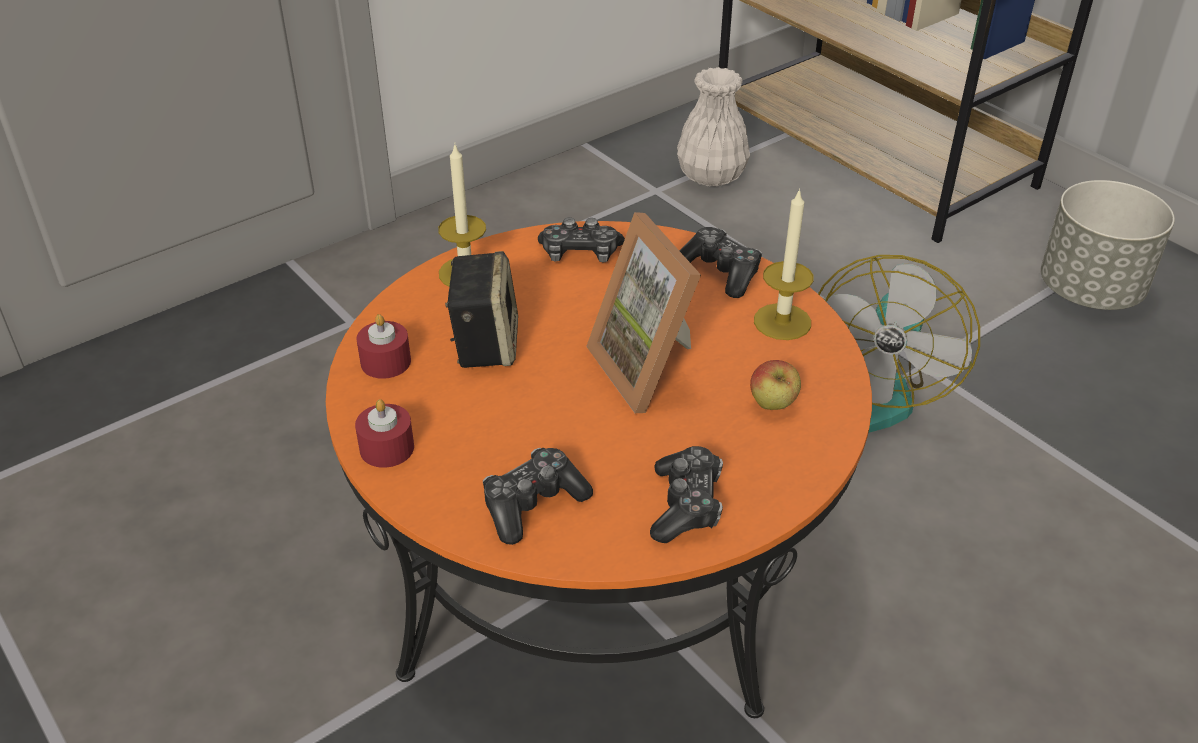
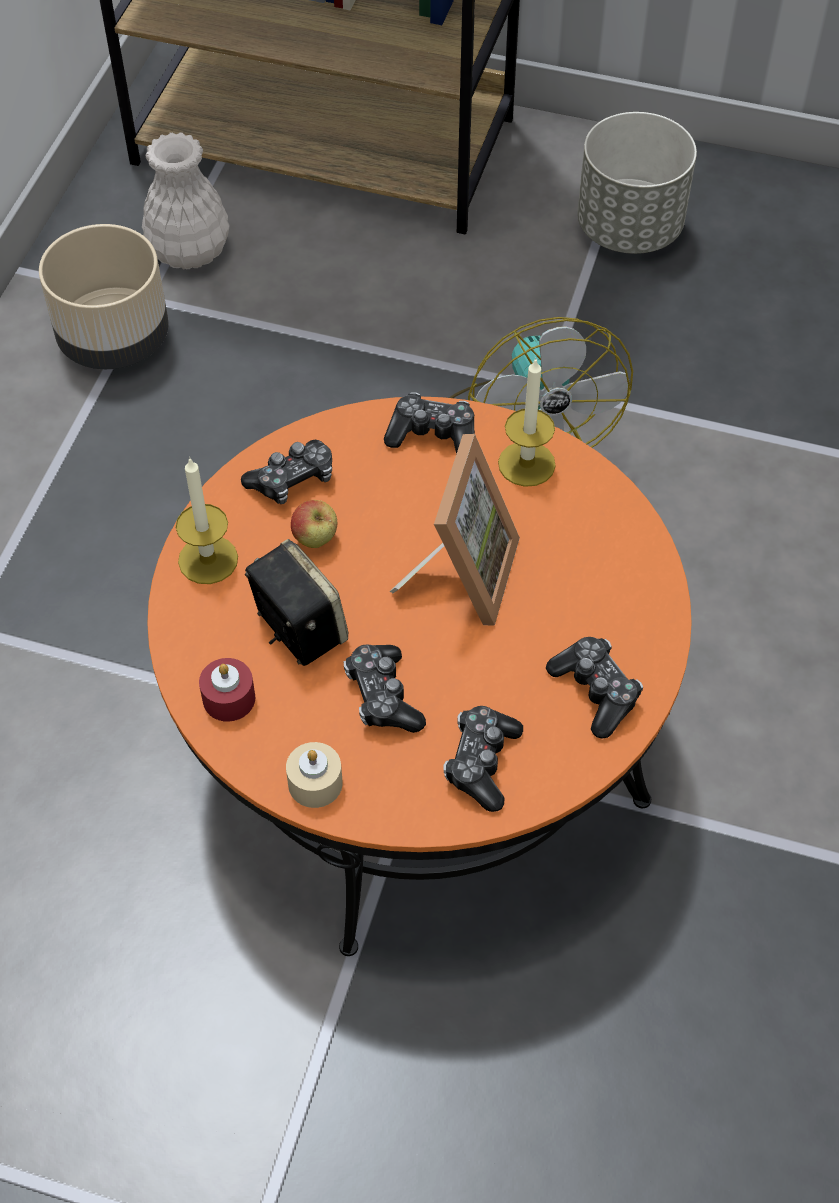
camera: 35 degrees left, 15 degrees up
red candle [355,399,414,468] -> beige candle [286,742,342,808]
picture frame [586,212,701,413] -> picture frame turned 105 degrees counterclockwise [389,434,520,626]
apple [750,360,801,410] -> apple moved to [291,500,337,548]
none -> beige planter [39,224,169,369]
none -> game controller [344,645,426,733]

